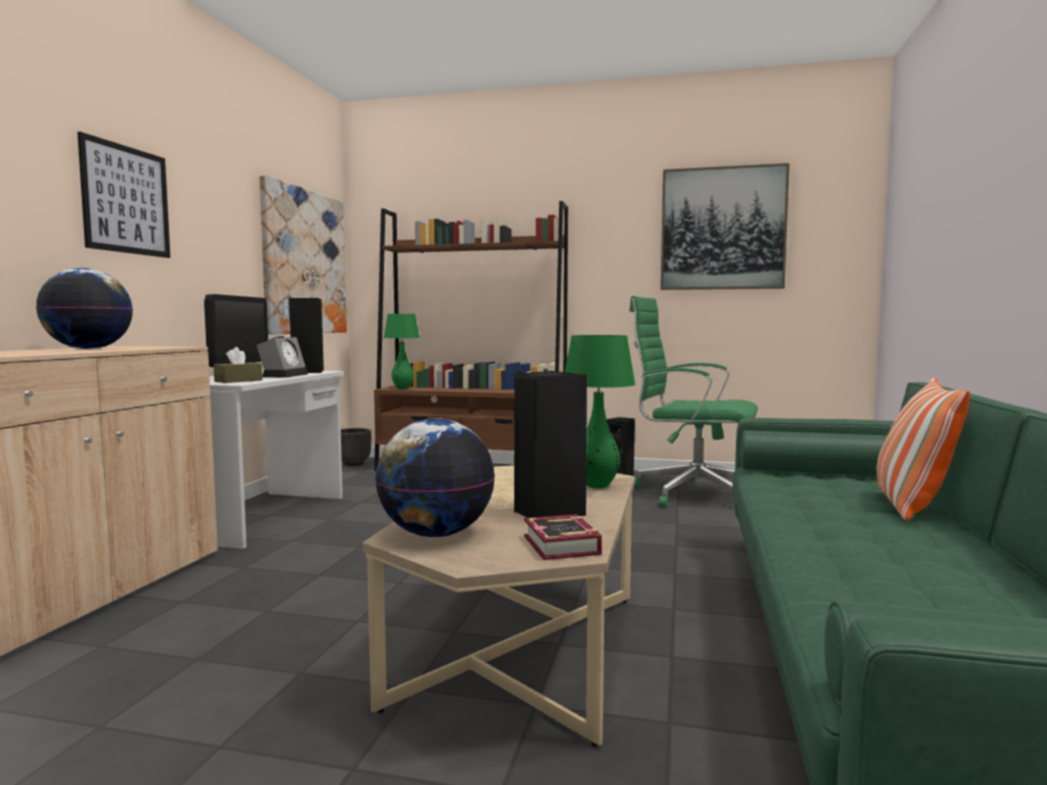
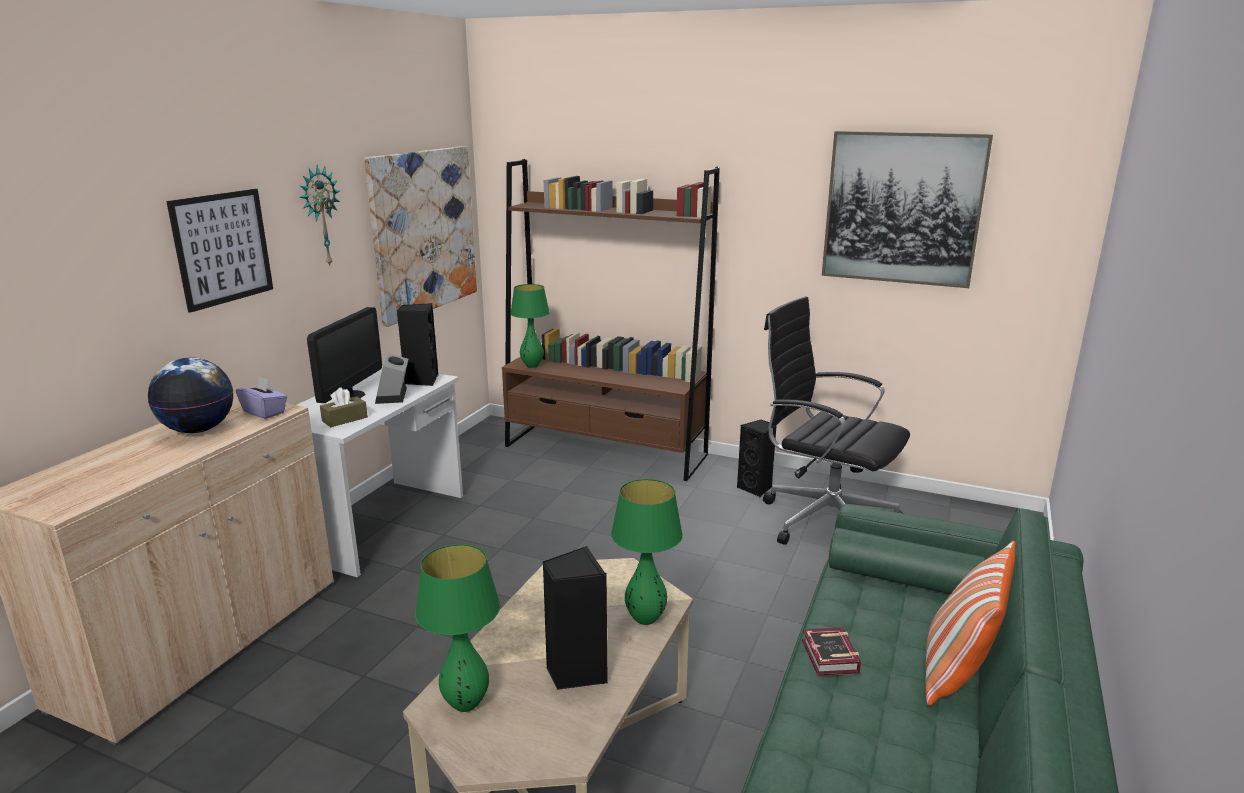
camera: 10 degrees right, 15 degrees up
alarm clock [257,336,308,378] -> alarm clock turned 150 degrees clockwise [375,353,408,404]
black planter [341,428,371,466] -> none
globe [375,418,495,537] -> green table lamp [415,544,500,712]
book [524,514,602,560] -> book moved to [802,627,861,676]
green office chair [629,296,758,508] -> black office chair [763,296,910,545]
none -> purple tissue box [236,377,287,419]
none -> wall clock [300,165,340,266]

